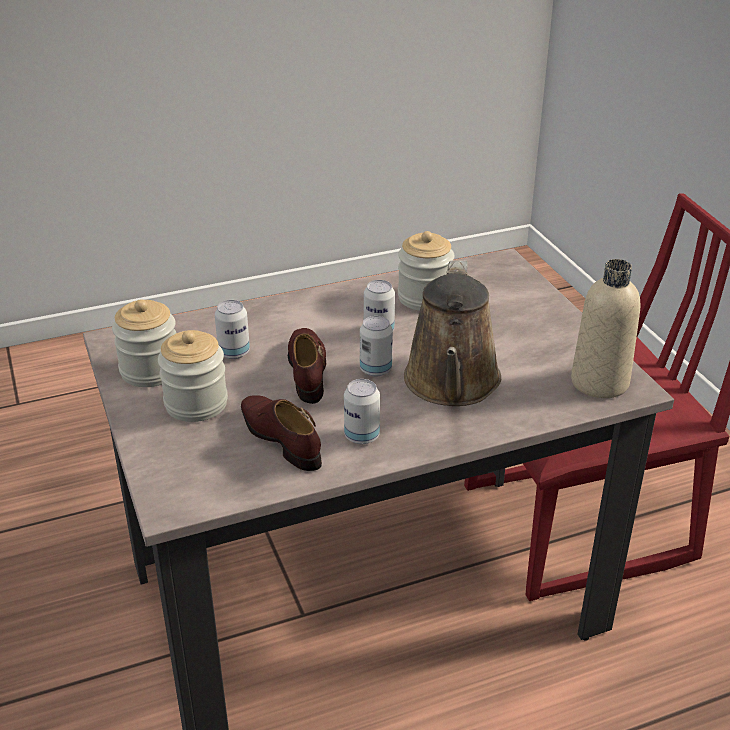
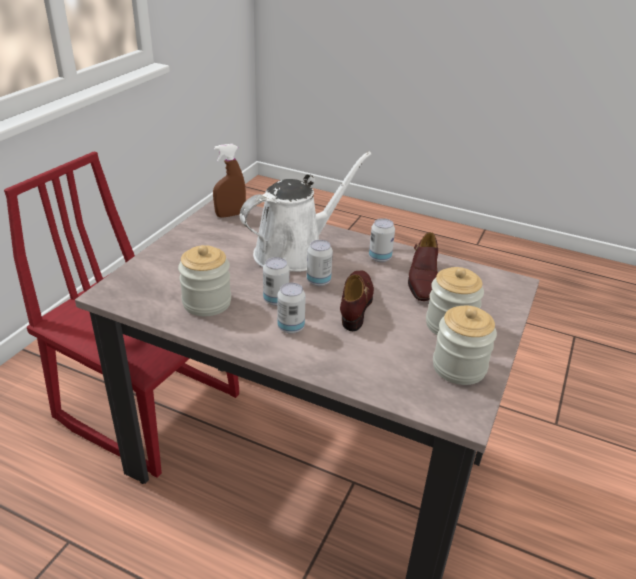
camera: 135 degrees left, 0 degrees up
can [215,300,250,359] -> can moved to [277,283,306,334]
brown shoe [288,328,326,404] -> brown shoe turned 150 degrees clockwise [340,270,374,331]
brown watering can [404,261,501,406] -> white watering can [240,151,371,272]
beige bottle [571,259,641,398] -> brown spray bottle [213,144,246,217]

